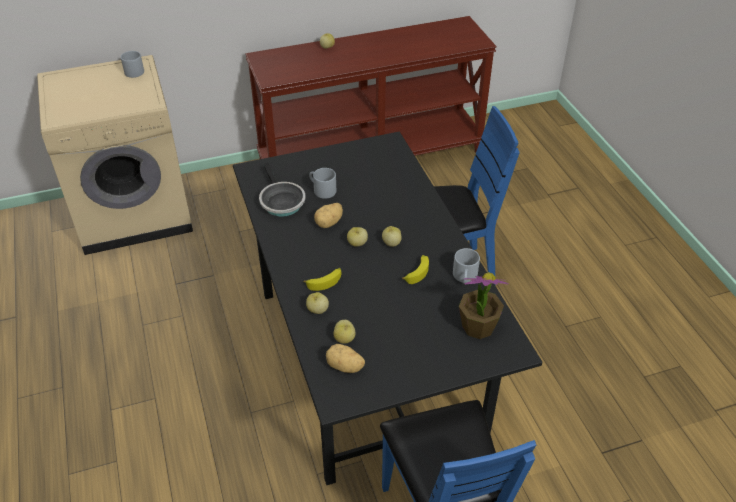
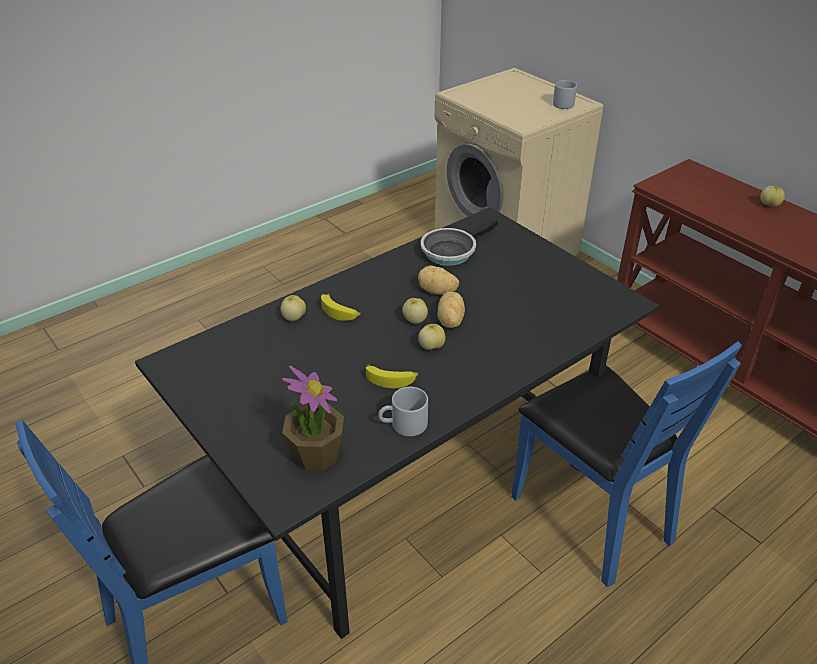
camera: 70 degrees right, 5 degrees down
grey mug [309,168,336,199] -> none
potato [326,344,365,373] -> potato moved to [437,292,465,328]
apple [333,320,355,344] -> none

